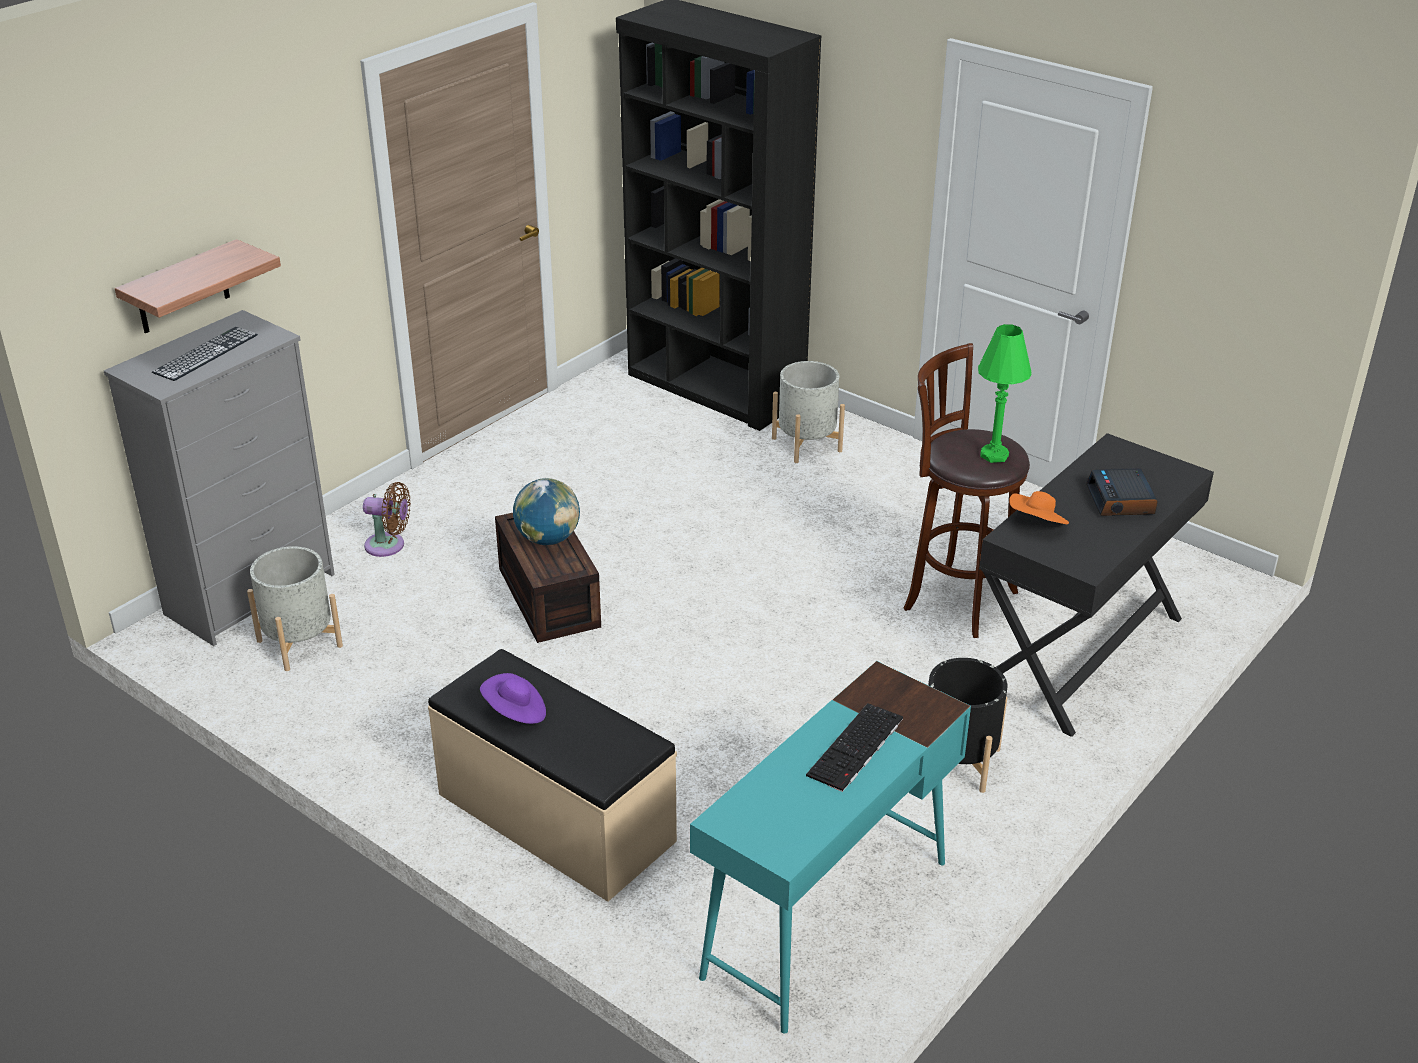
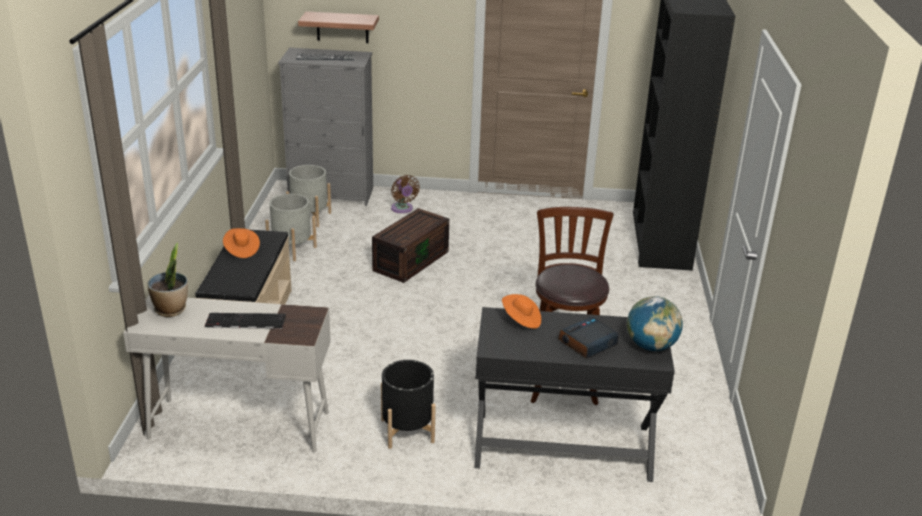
camera: 55 degrees right, 5 degrees down
purple hat [480,673,546,724] -> orange hat [223,228,260,258]
globe [513,478,580,545] -> globe moved to [627,296,683,351]
turquoise desk [690,661,971,1034] -> white desk [123,295,331,453]
grey planter [772,361,845,463] -> grey planter moved to [265,194,317,261]
green table lamp [978,324,1032,463] -> none
none -> potted plant [147,243,188,317]

